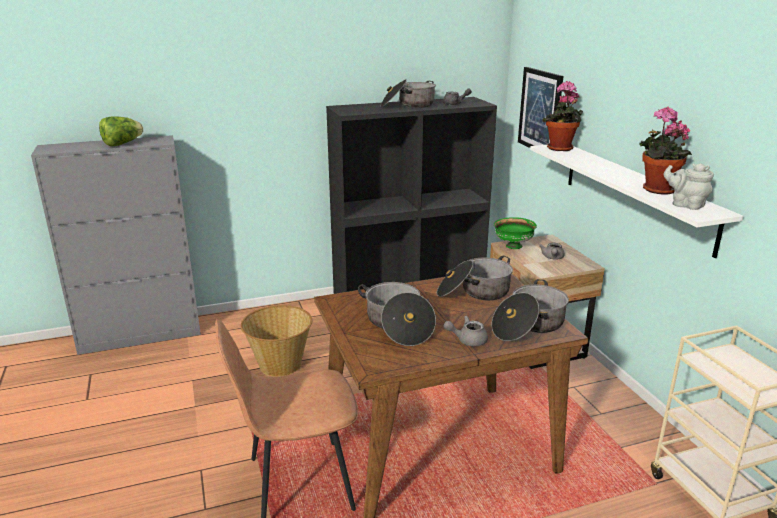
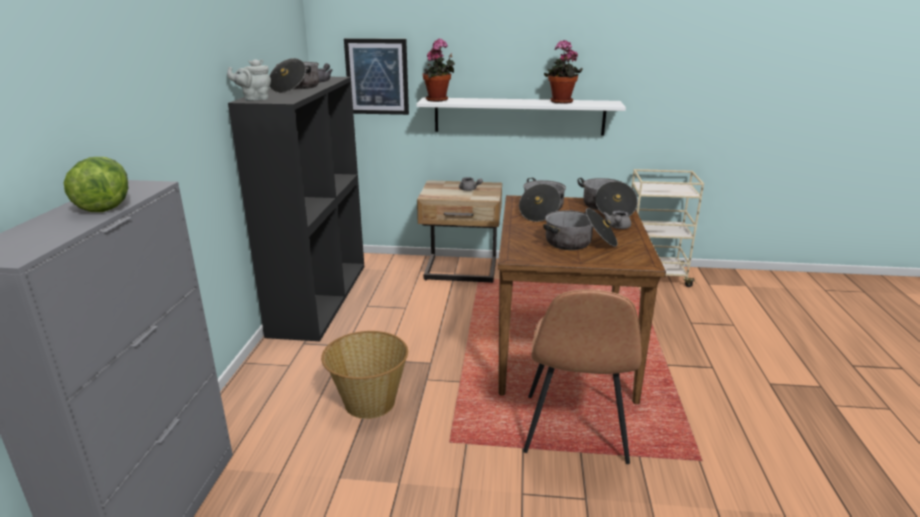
camera: 65 degrees left, 0 degrees up
green bowl [494,217,537,249] -> none
grey teapot [664,163,714,210] -> grey teapot moved to [227,59,271,101]

